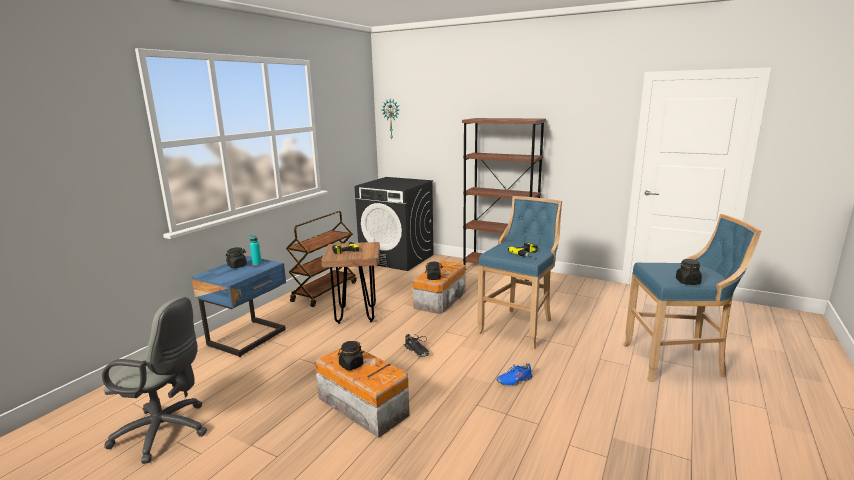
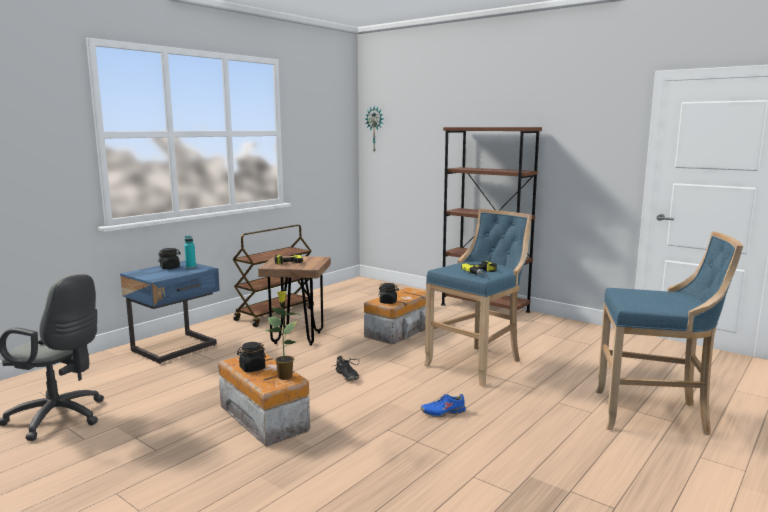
camera: 10 degrees right, 5 degrees down
black washing machine [355,177,434,271] -> none
black jar [676,259,702,285] -> none
none -> potted plant [265,291,301,380]

